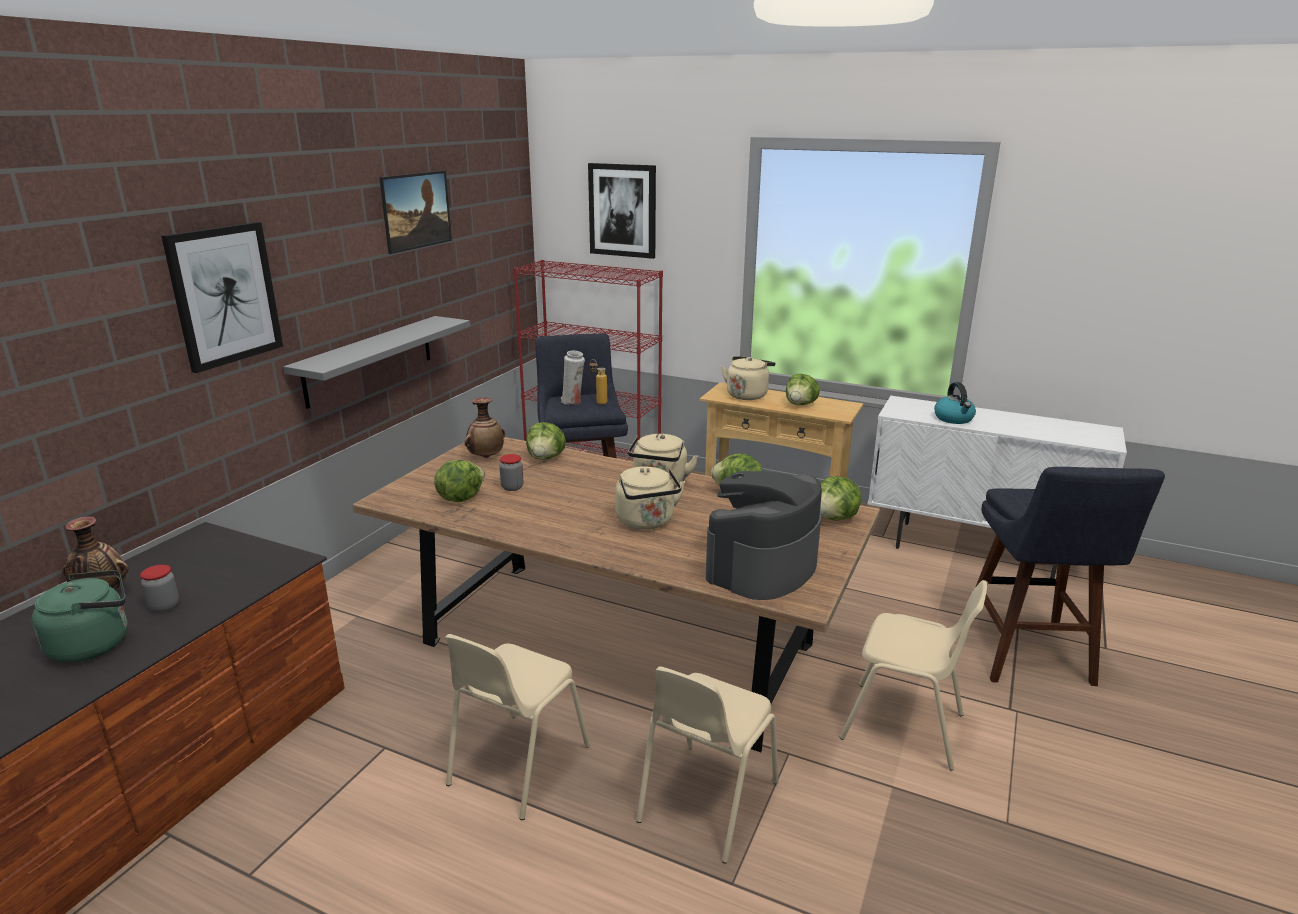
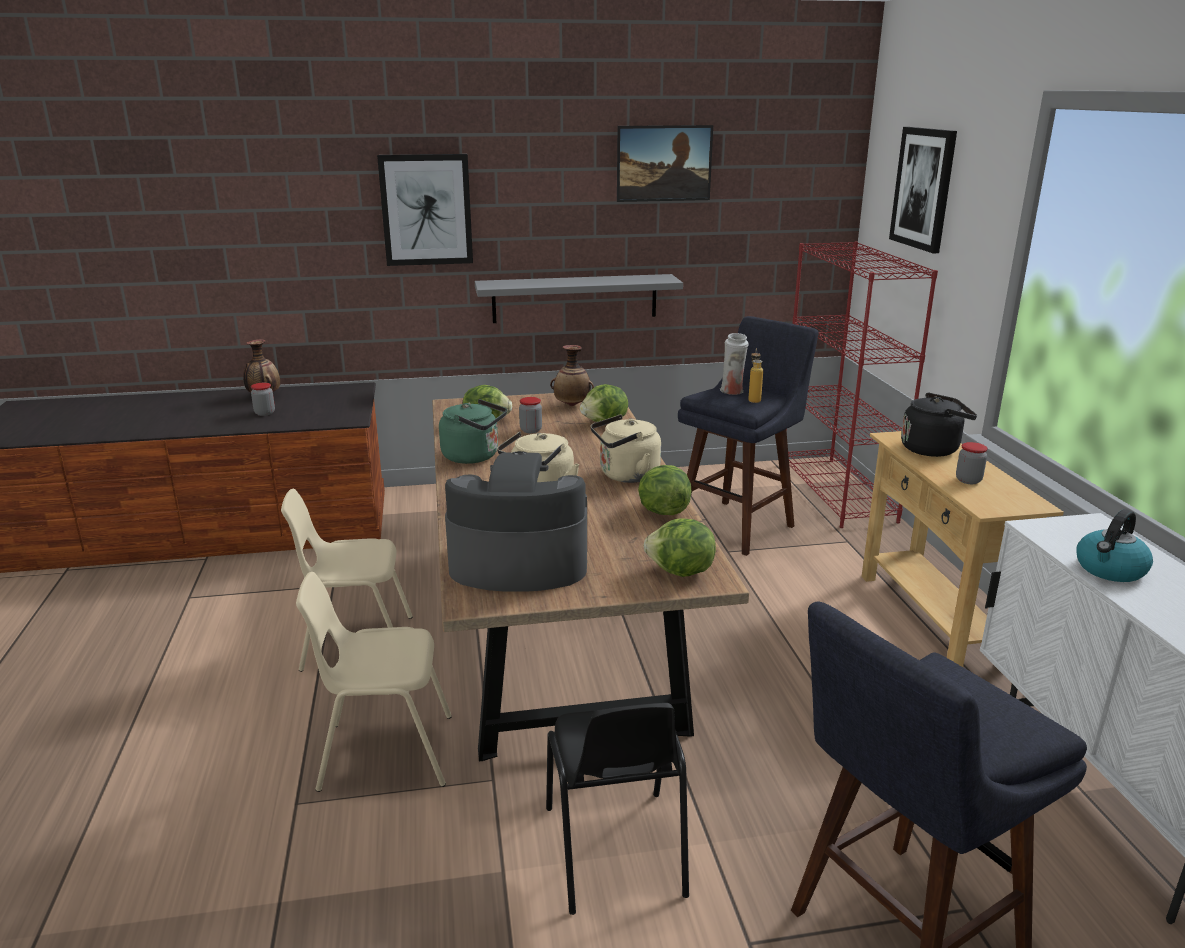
camera: 55 degrees right, 0 degrees up
green kettle [32,570,127,663] -> green kettle moved to [439,399,507,464]
beige kettle [721,356,775,400] -> black kettle [901,393,977,457]
lettuce [786,374,820,405] -> jar [956,442,988,484]
beige chair [840,580,988,771] -> black chair [546,703,689,915]

